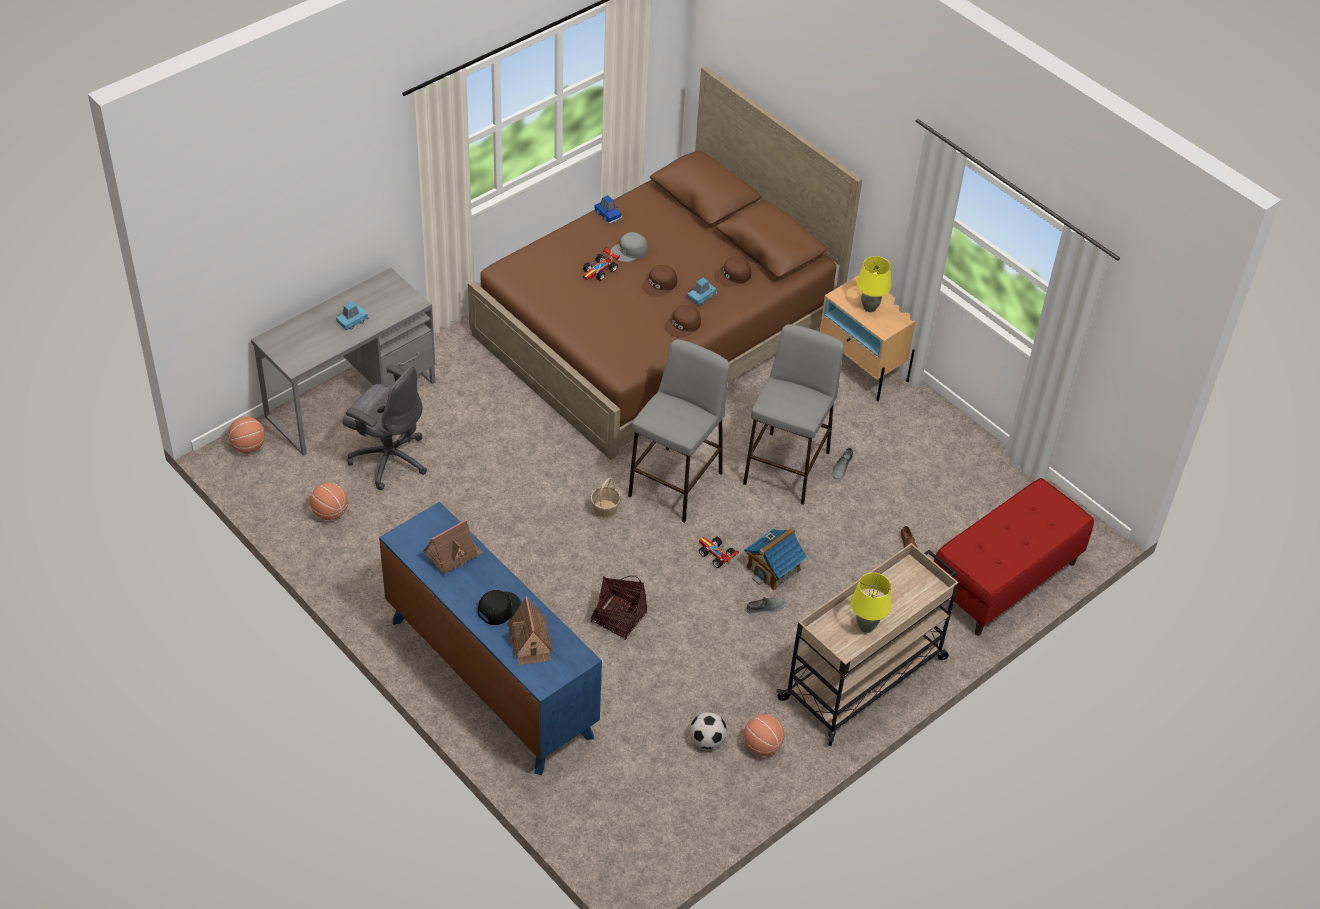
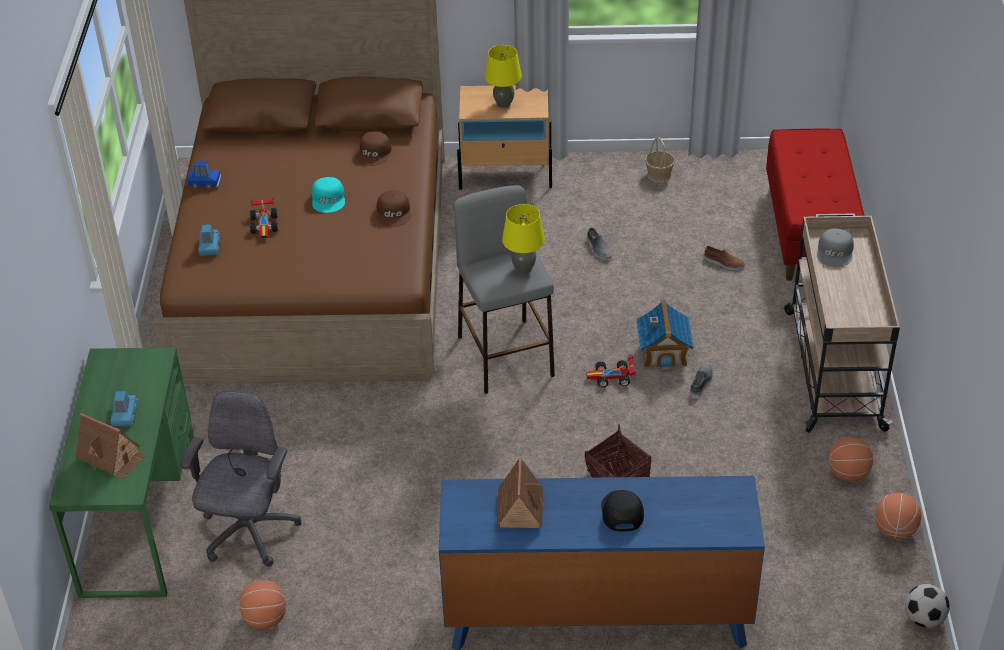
camera: 45 degrees left, 5 degrees down
basketball [228,417,265,453] -> basketball moved to [875,493,921,539]
grey desk [251,268,436,456] -> green desk [48,347,194,598]
grey office chair [342,365,427,490] -> grey office chair turned 60 degrees counterclockwise [180,390,301,567]
toy house [508,596,553,665] -> toy house moved to [75,413,146,479]
basket [590,477,621,520] -> basket moved to [645,137,675,183]
grey cap [611,232,648,262] -> grey cap moved to [817,228,854,267]
brown cap [642,265,677,296] -> turquoise cap [311,177,345,213]
blue toy car [687,278,717,305] -> blue toy car moved to [198,225,220,256]
football [690,712,727,749] -> football moved to [905,584,950,628]
grey stool [743,324,844,505] -> none
yellow table lamp [851,573,891,633] -> yellow table lamp moved to [502,204,545,274]

